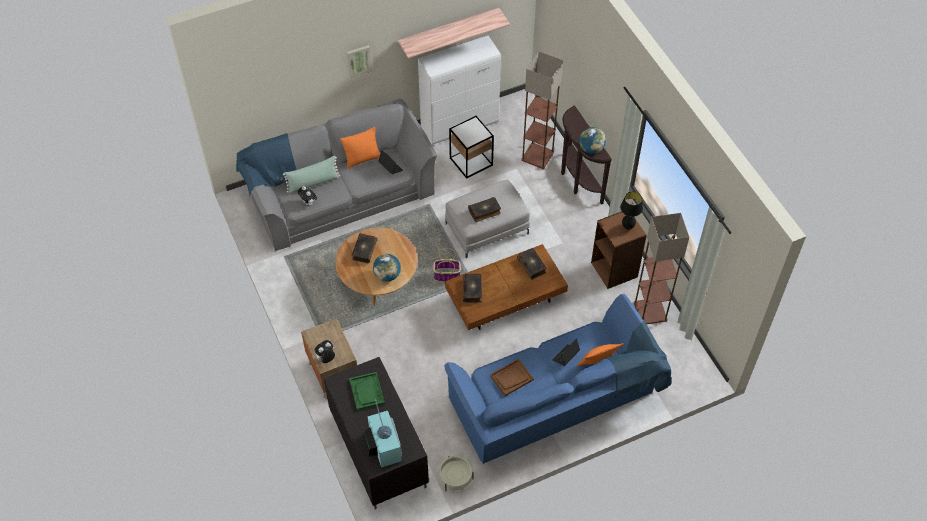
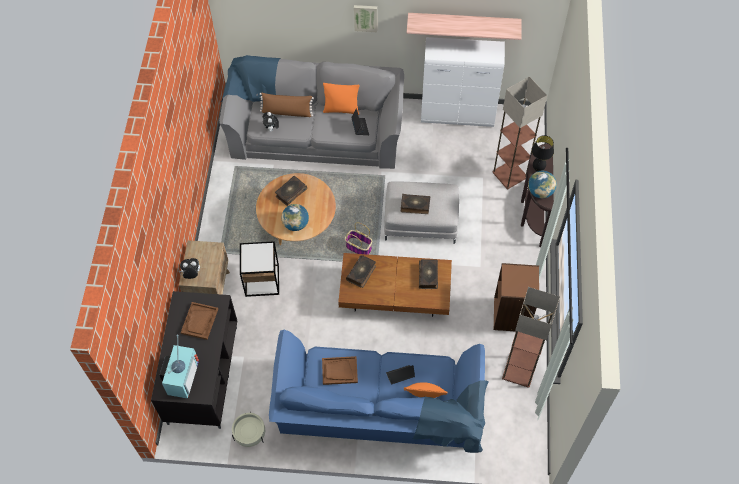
camera: 30 degrees right, 5 degrees up
green pillow [283,156,340,193] -> brown pillow [260,92,314,117]
green tray [349,372,385,411] -> brown tray [181,302,218,340]
side table [449,116,494,179] -> side table moved to [240,241,279,297]
black table lamp [620,192,643,230] -> black table lamp moved to [532,135,554,171]

